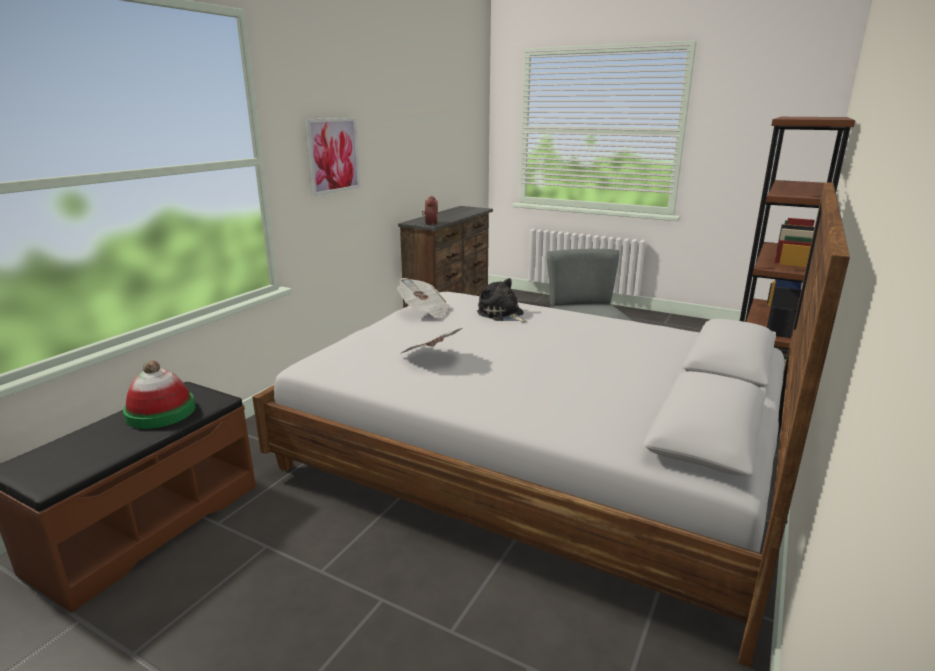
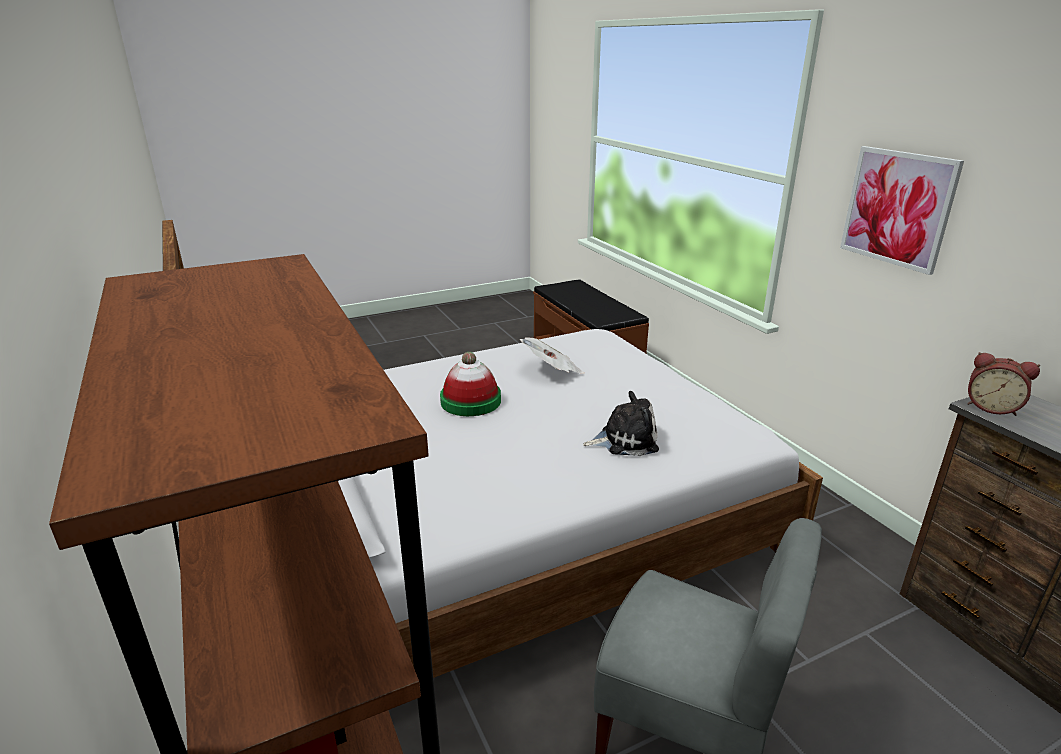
camera: 125 degrees right, 5 degrees up
hat [123,360,195,429] -> hat moved to [440,352,501,416]
newspaper [397,278,450,318] -> none

